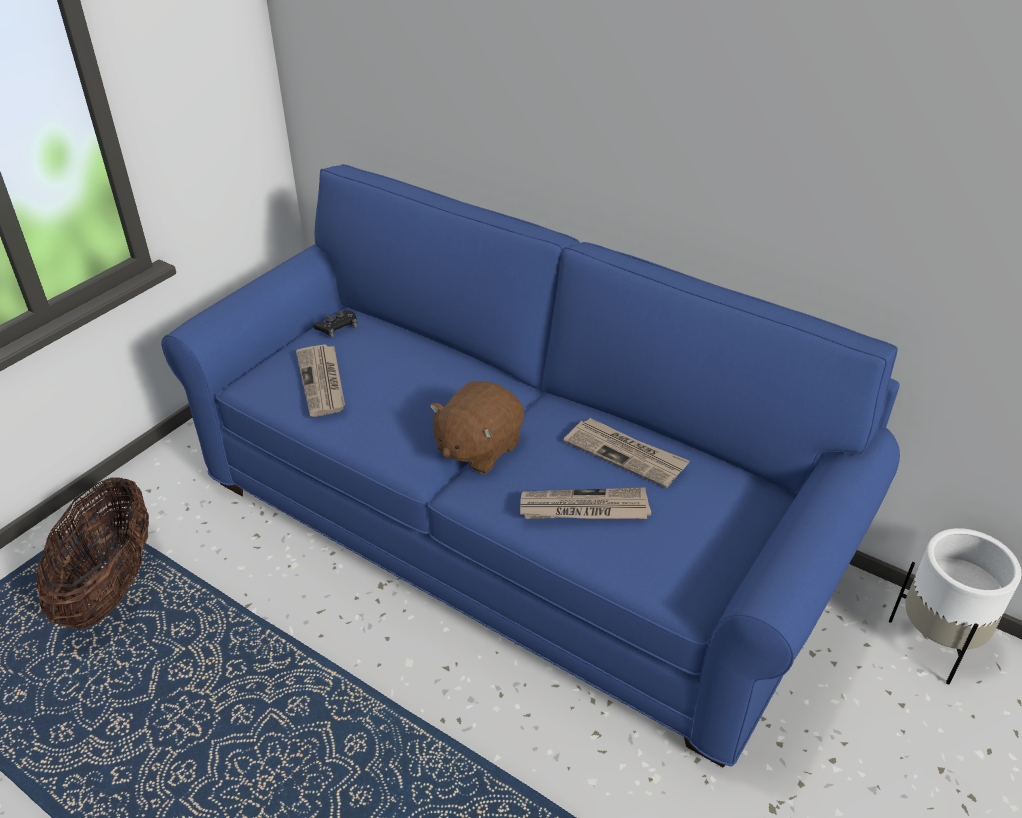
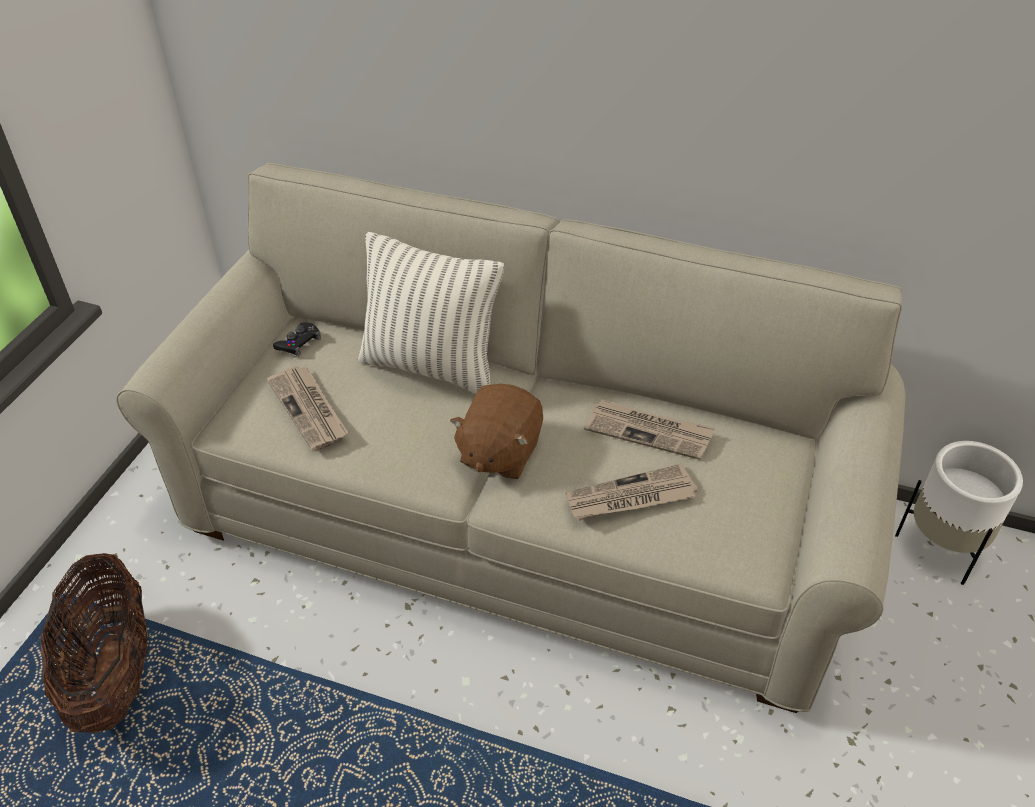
camera: 15 degrees left, 5 degrees up
blue sofa [161,164,900,767] -> beige sofa [116,163,906,713]
none -> pillow [358,232,504,394]

